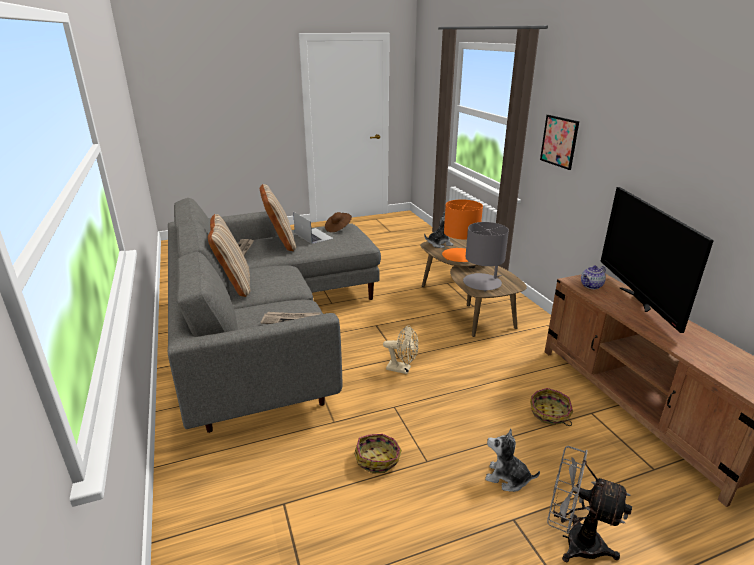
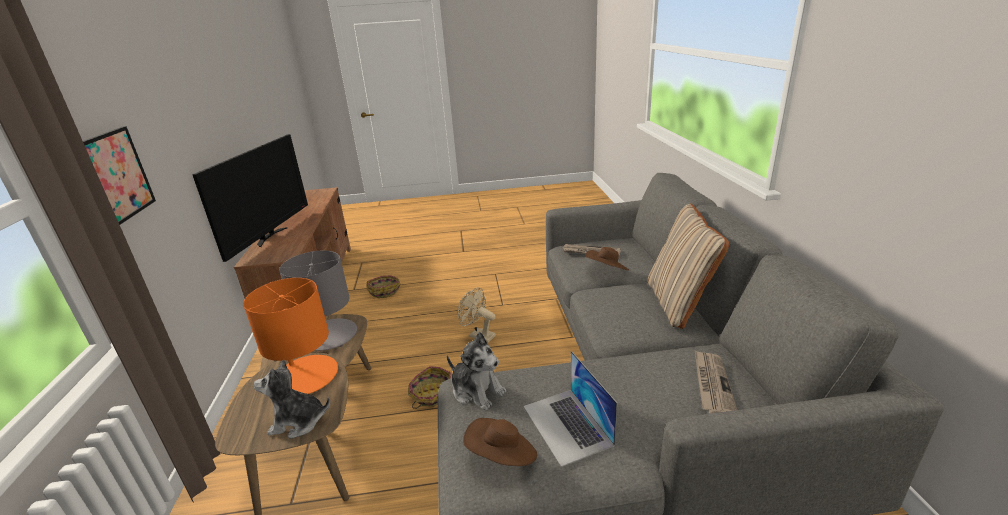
camera: 165 degrees left, 0 degrees up
beige pillow [260,184,296,251] -> none
basket [354,434,402,474] -> basket moved to [408,366,452,409]
plush toy [485,429,540,492] -> plush toy moved to [447,332,506,410]
grey fan [547,446,632,562] -> none
teapot [581,266,606,289] -> none
none -> brown hat [585,247,629,270]

